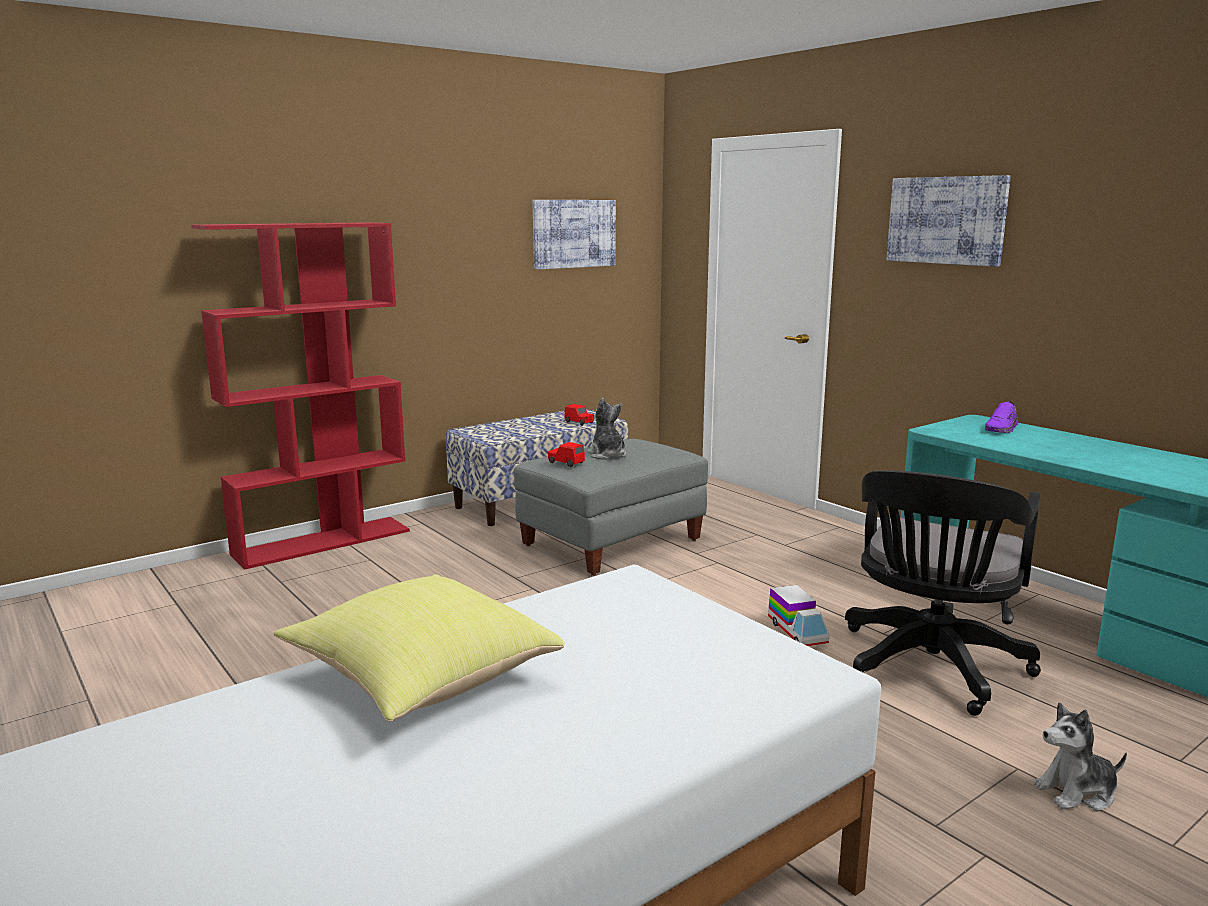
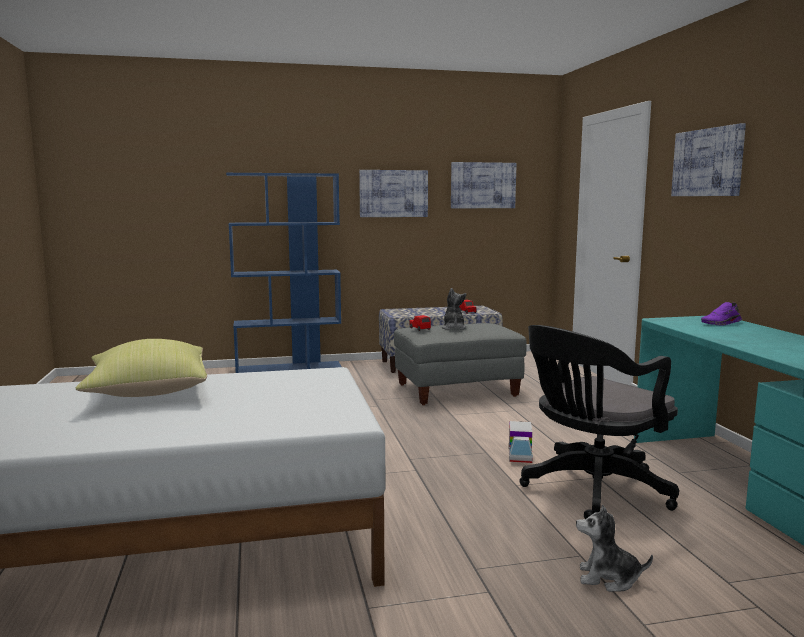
camera: 25 degrees right, 5 degrees down
red bookcase [191,222,410,570] -> blue bookcase [226,173,341,373]
none -> picture [359,170,428,217]

